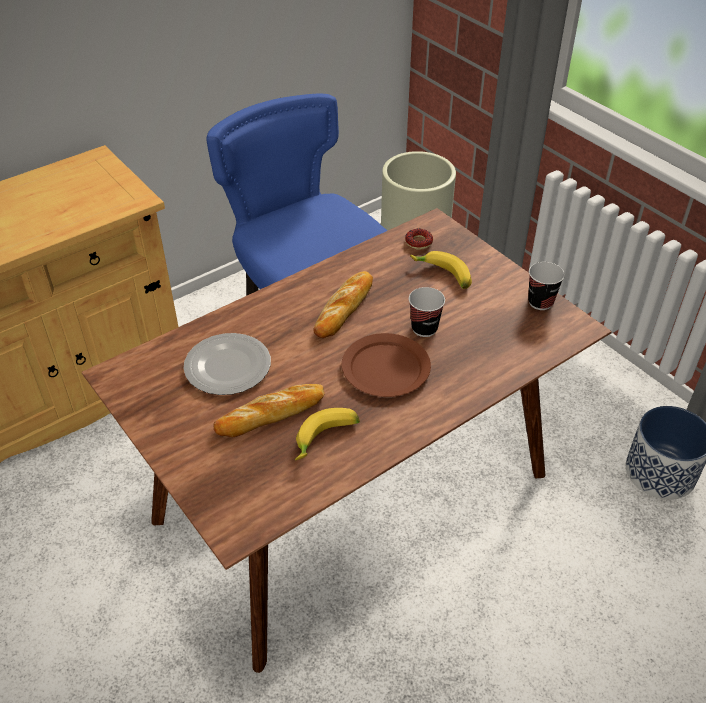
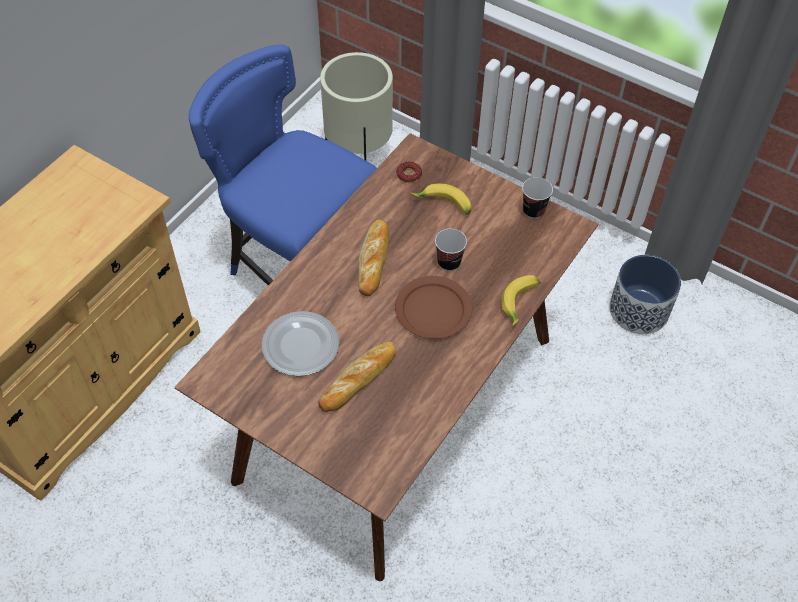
camera: 20 degrees left, 10 degrees up
banana [295,408,360,460] -> banana moved to [501,275,541,327]

